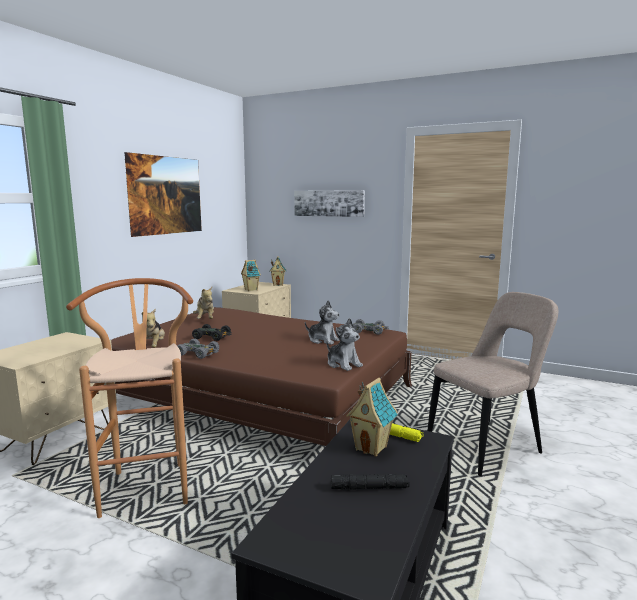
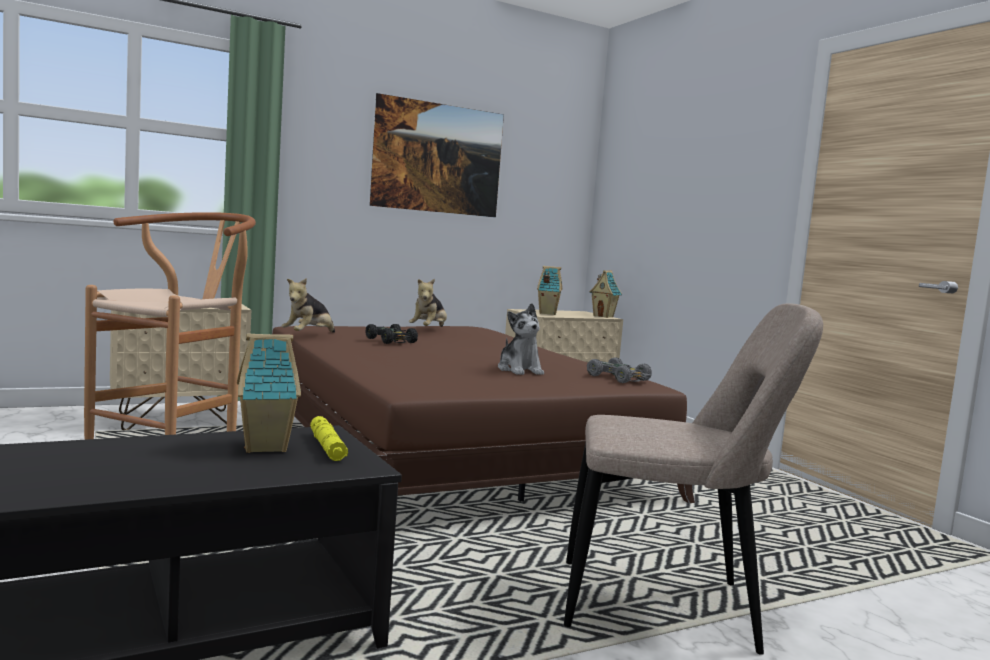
camera: 35 degrees right, 5 degrees down
grey toy car [177,339,219,359] -> none
picture [294,190,365,217] -> none
plush toy [327,318,363,371] -> none
black flashlight [331,474,410,490] -> none

